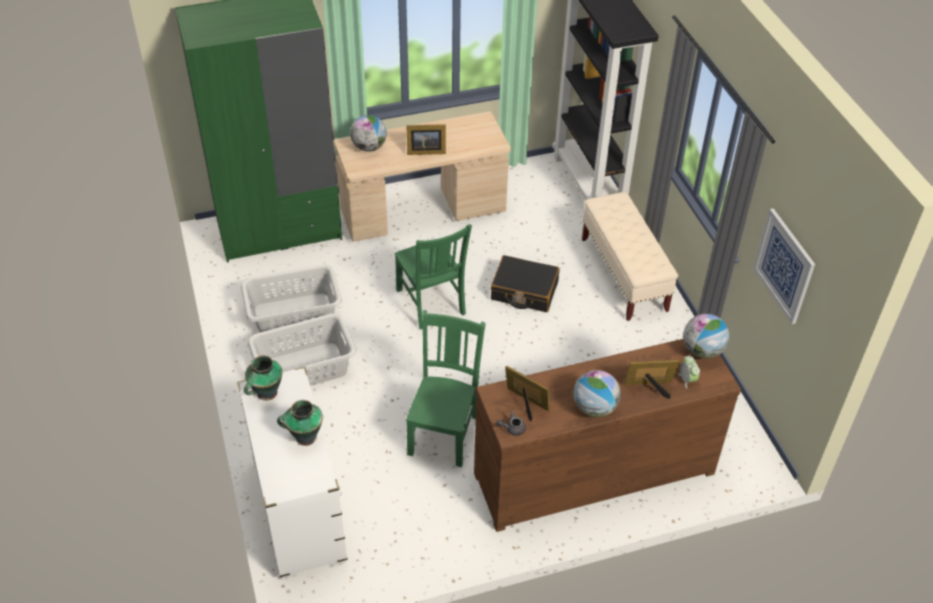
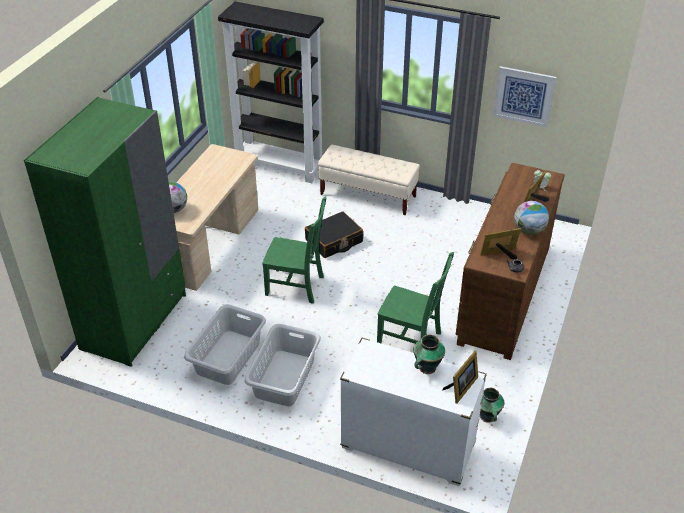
camera: 50 degrees left, 5 degrees down
vase [244,355,283,401] -> vase moved to [480,388,504,423]
picture frame [406,124,446,155] -> picture frame moved to [442,350,478,404]
green chair [406,310,486,467] -> green chair turned 150 degrees clockwise [377,252,454,344]
globe [683,314,729,359] -> none

